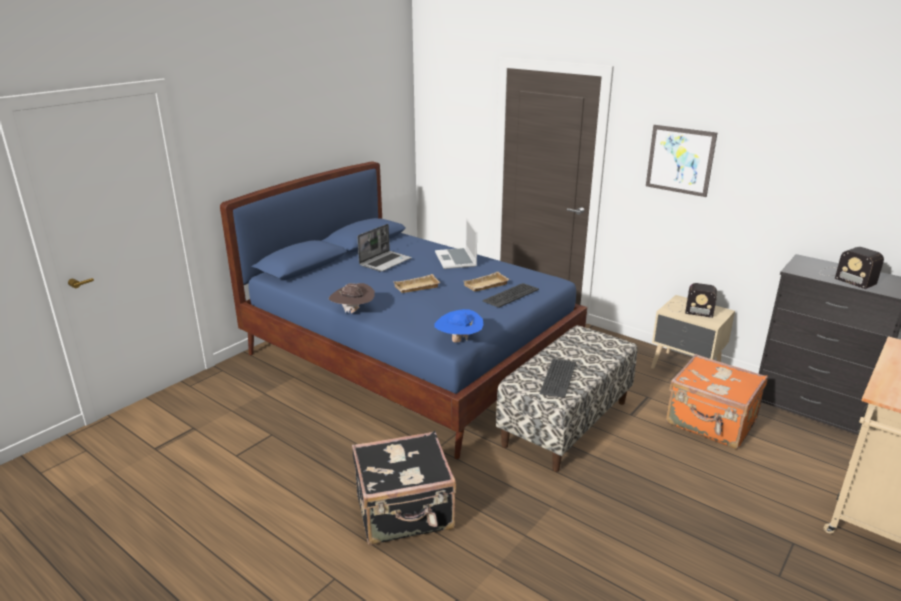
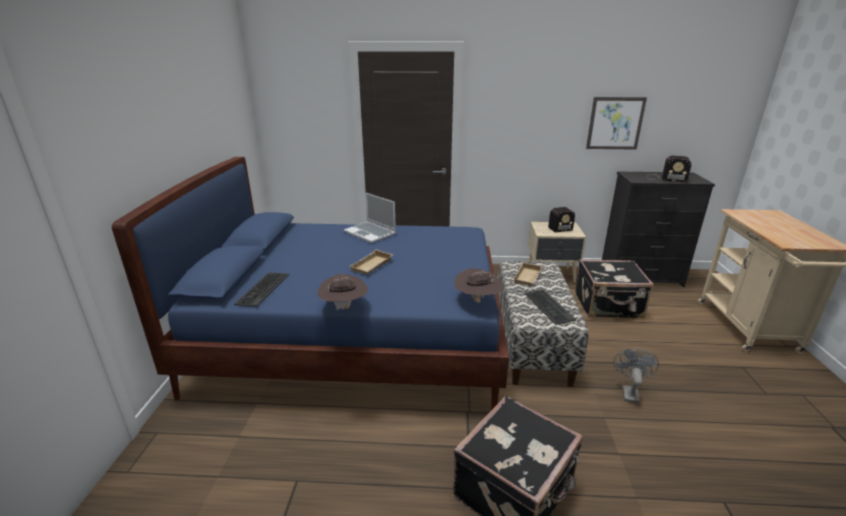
camera: 35 degrees left, 0 degrees up
laptop [357,224,412,272] -> none
blue hat [435,309,484,342] -> brown hat [454,268,504,303]
beige tray [464,272,510,292] -> beige tray moved to [513,262,543,286]
keyboard [483,283,539,308] -> keyboard moved to [234,272,289,307]
picture [646,125,717,197] -> picture moved to [586,97,647,150]
orange suitcase [666,354,768,450] -> black suitcase [575,259,654,318]
none -> grey fan [613,348,659,404]

